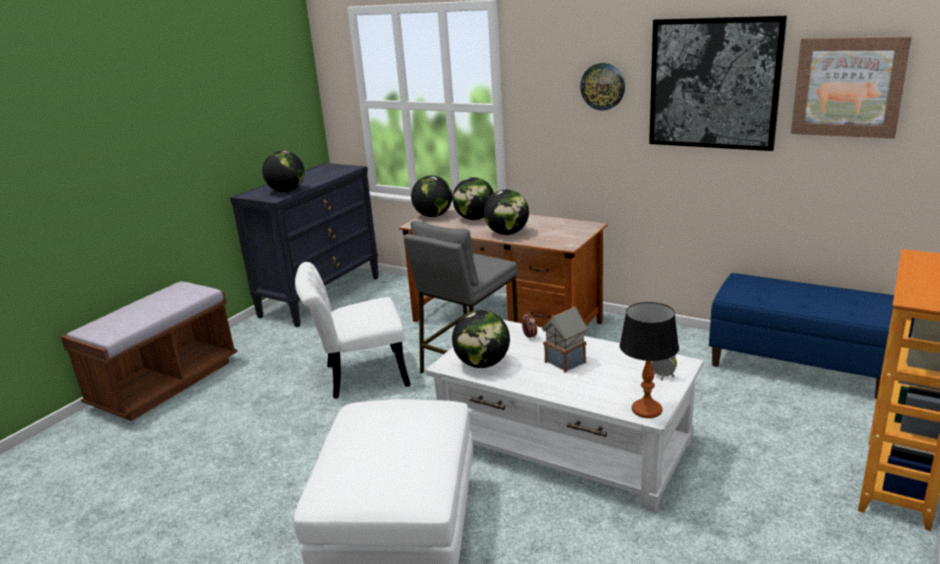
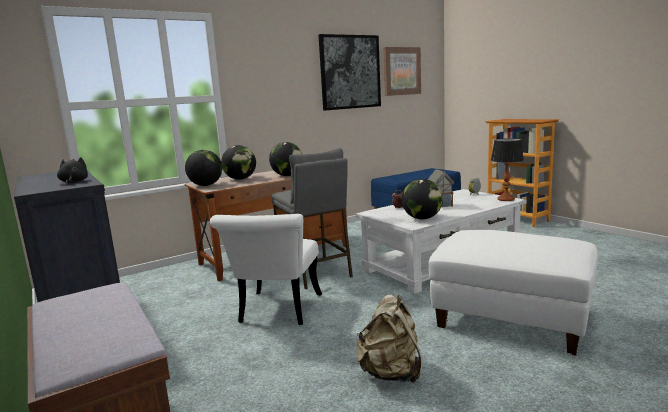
camera: 65 degrees left, 10 degrees down
globe [262,151,305,192] -> black plush toy [57,157,88,183]
wall clock [580,63,625,110] -> none
none -> beige backpack [357,294,421,383]

